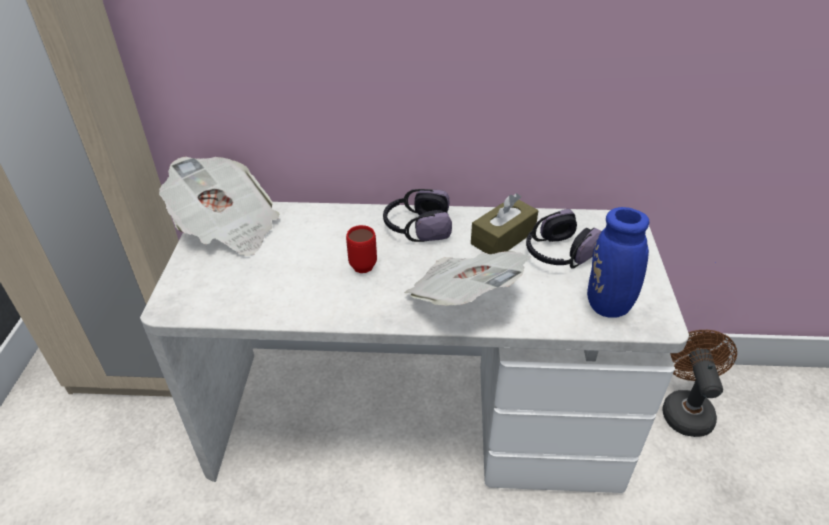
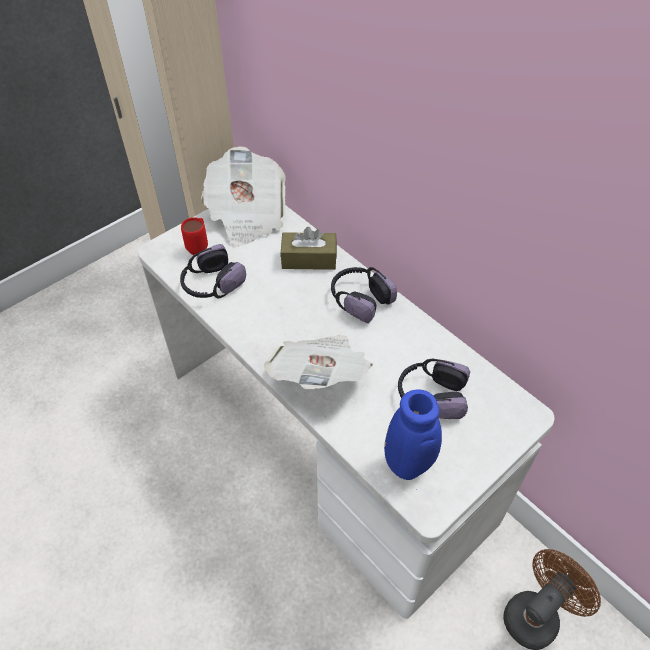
camera: 45 degrees right, 10 degrees up
red mug [346,225,377,273] -> red mug moved to [181,217,208,255]
brown tissue box [471,193,538,254] -> brown tissue box moved to [281,227,337,270]
none -> headphones [180,244,246,299]

